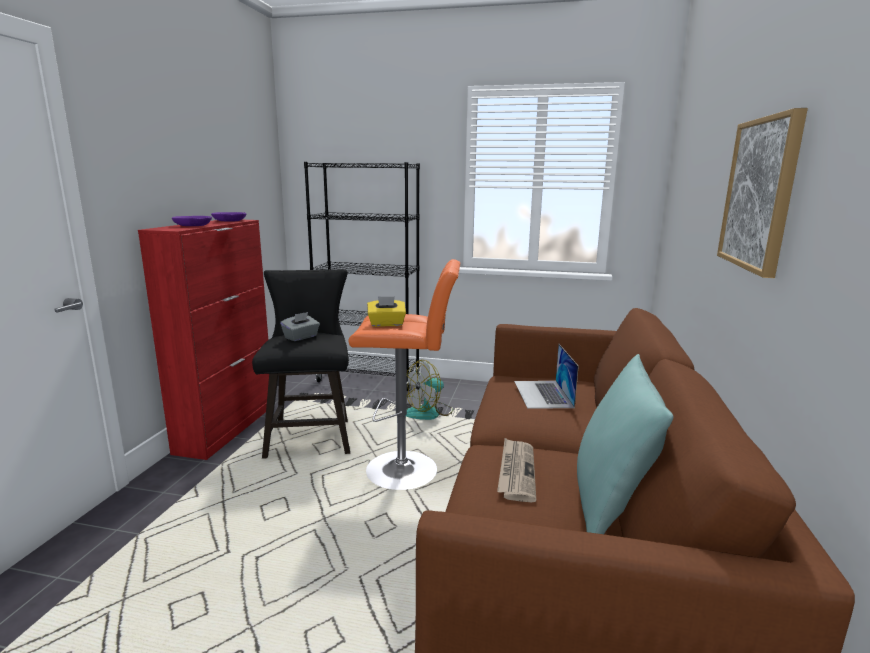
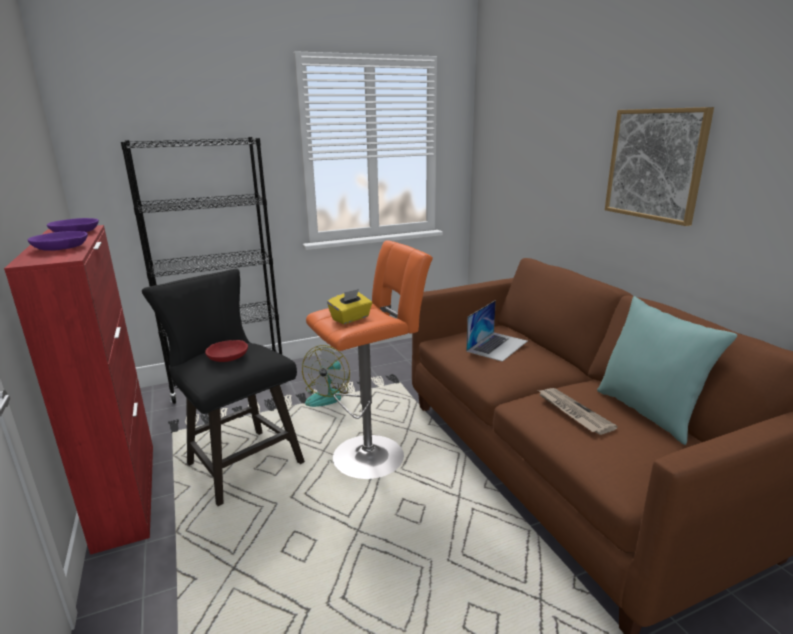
camera: 35 degrees left, 5 degrees up
grey tissue box [280,312,320,341] -> red bowl [205,340,248,362]
laptop [514,344,579,409] -> laptop turned 105 degrees counterclockwise [466,300,528,362]

